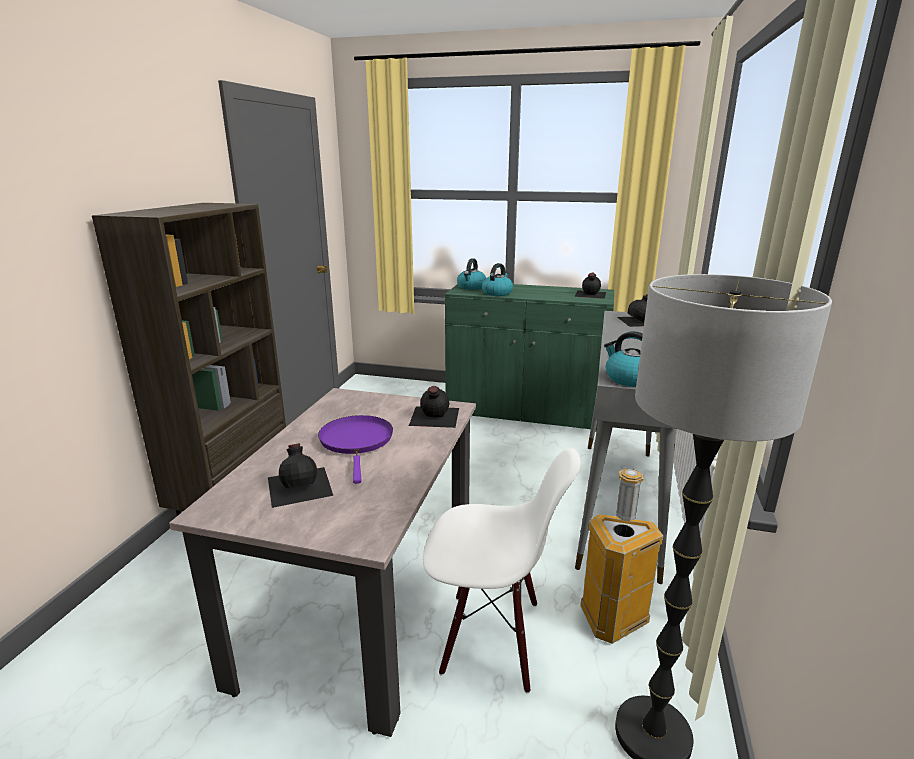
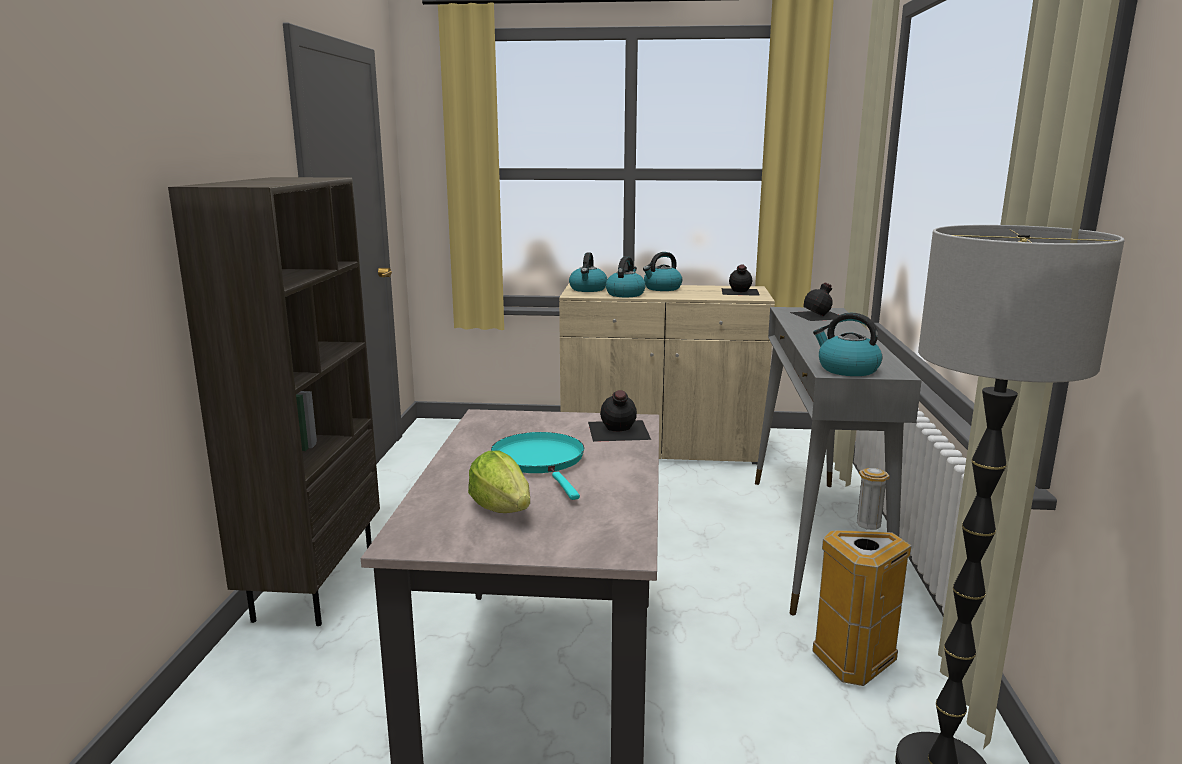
camera: 10 degrees left, 5 degrees down
black bottle [268,443,333,508] -> lettuce [468,451,530,513]
purple frying pan [318,415,393,484] -> turquoise frying pan [491,432,584,500]
white chair [423,448,581,693] -> none
green cabinet [445,284,614,431] -> beige cabinet [559,283,775,464]
none -> kettle [643,252,682,291]

